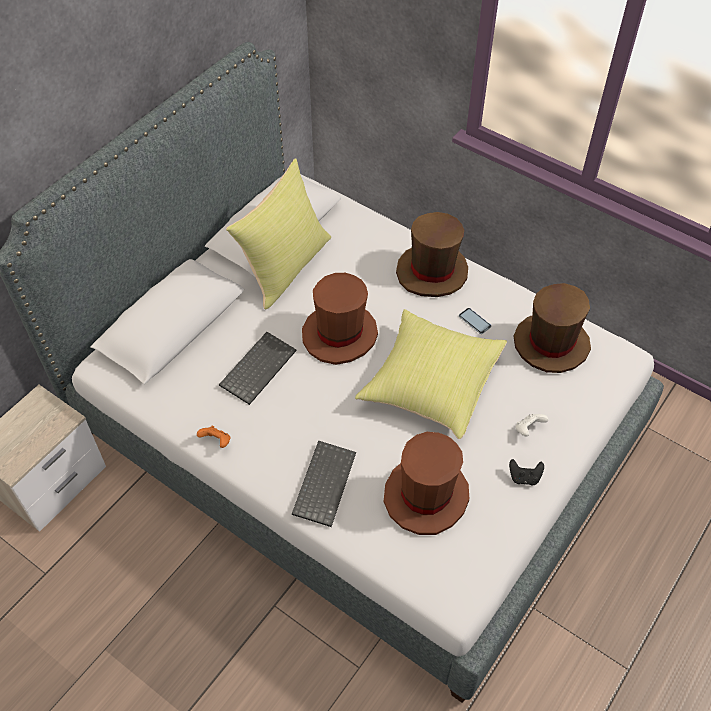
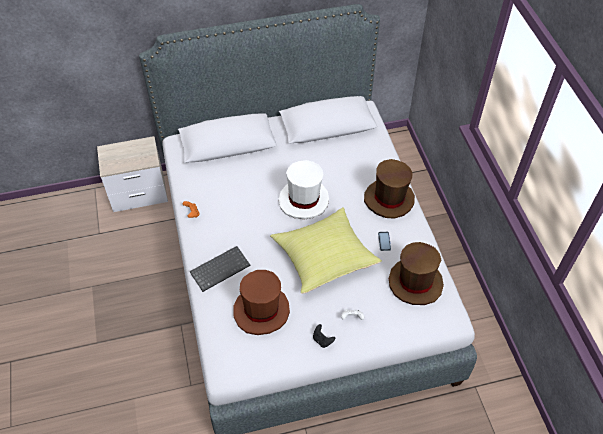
camera: 40 degrees right, 0 degrees up
keyboard [219,332,296,405] -> none
yellow pillow [226,158,331,309] -> none
brown hat [302,273,378,365] -> white hat [279,160,329,219]

